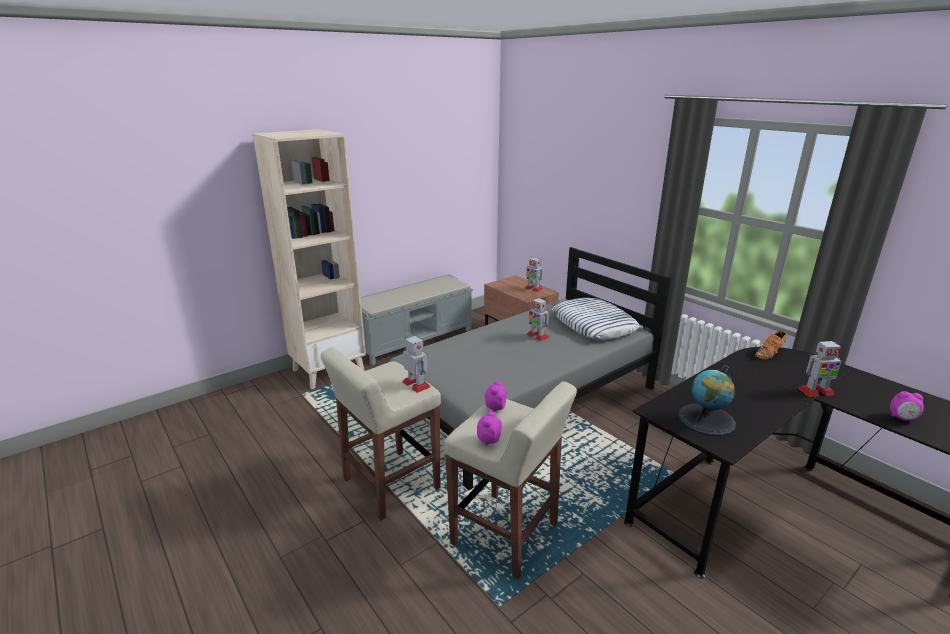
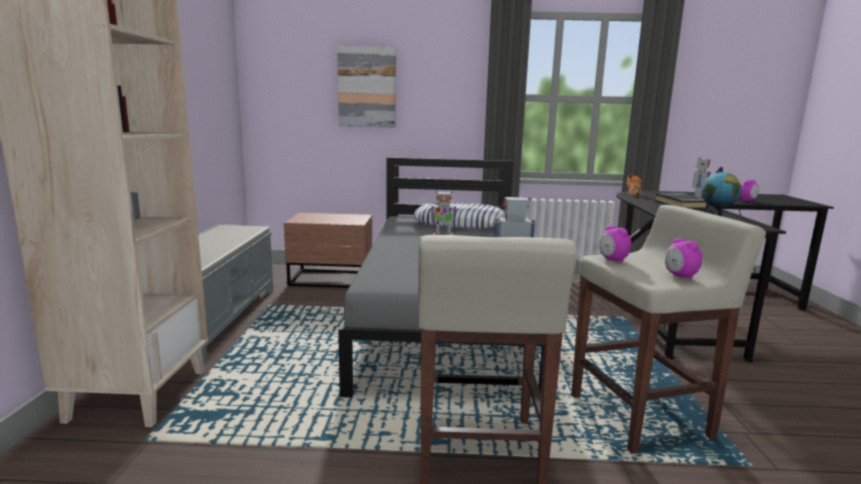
camera: 50 degrees left, 10 degrees down
toy robot [524,257,543,292] -> none
none -> picture [337,46,396,128]
none -> black book [655,193,710,210]

